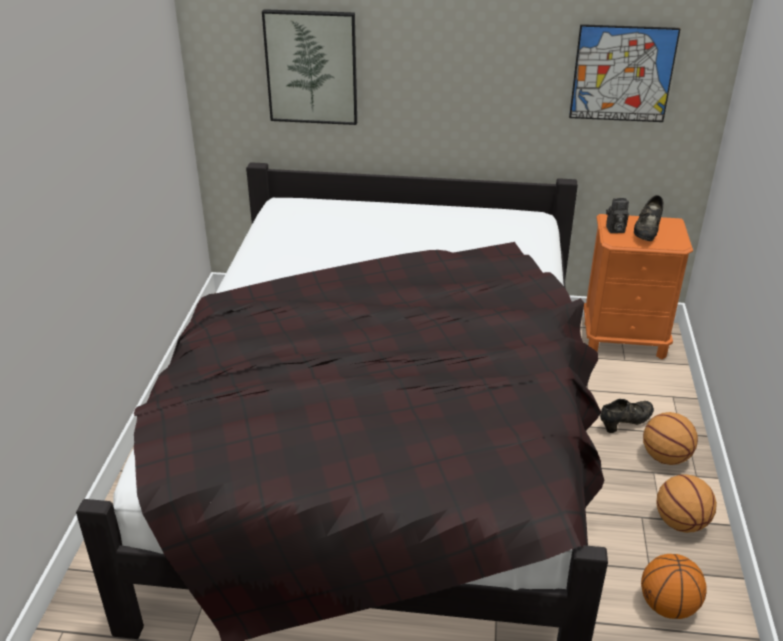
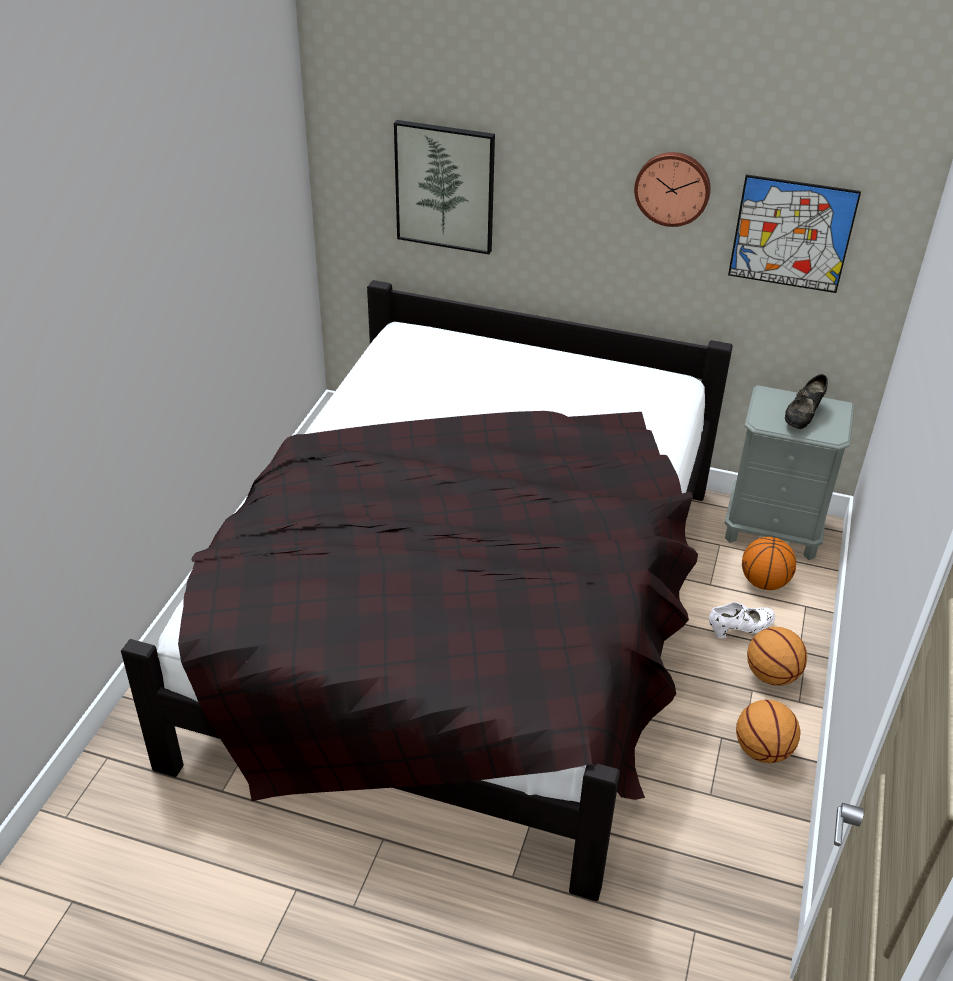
camera: 10 degrees right, 5 degrees up
orange nightstand [584,214,693,359] -> grey nightstand [725,385,854,560]
black shoe [600,399,654,433] -> white shoe [709,602,775,639]
camera [606,198,629,233] -> none
basketball [641,554,707,619] -> basketball moved to [742,537,796,590]
none -> wall clock [634,152,711,227]

